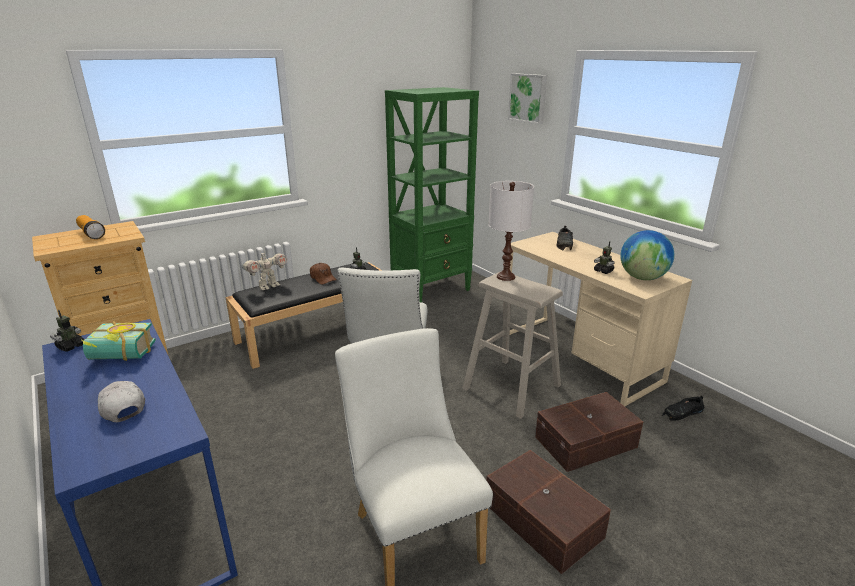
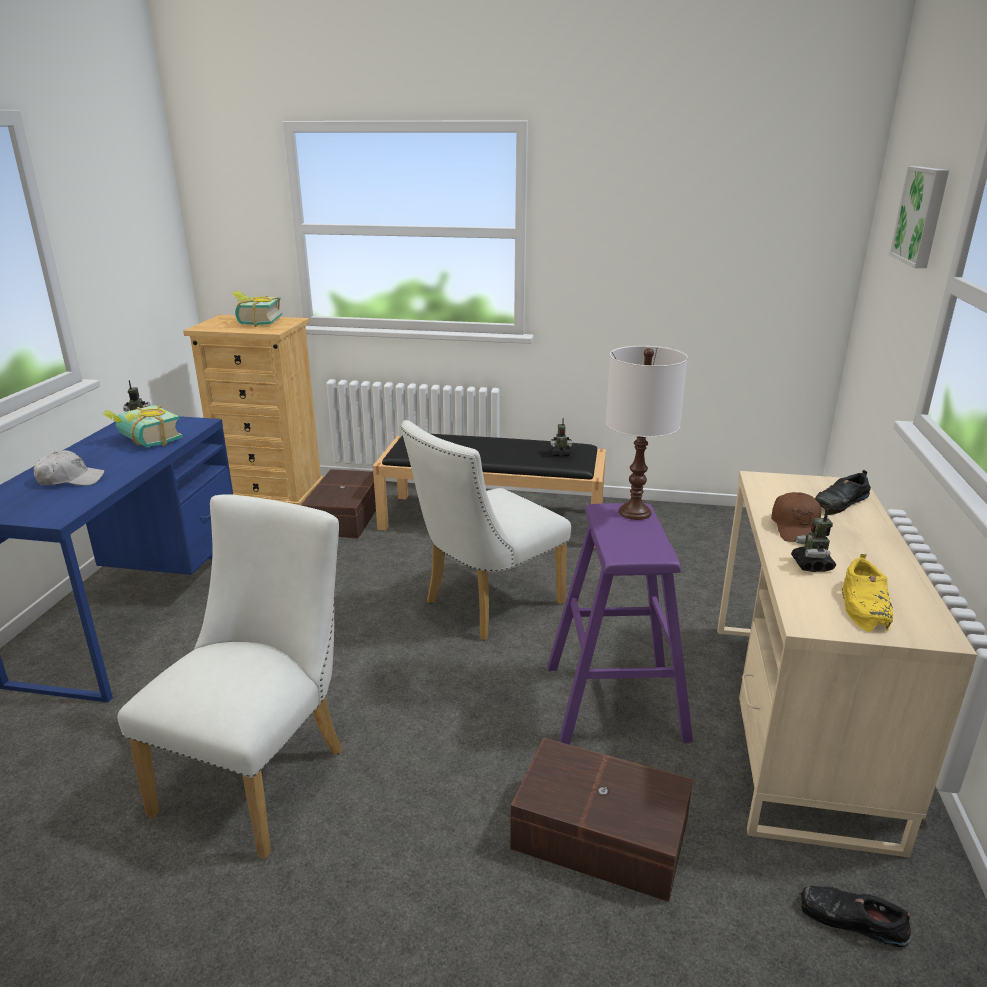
camera: 45 degrees right, 0 degrees up
flashlight [76,215,105,239] -> book [232,291,283,327]
white cap [98,381,145,422] -> white cap turned 75 degrees clockwise [34,450,105,486]
toy robot [242,251,287,290] -> none
brown cap [310,263,336,285] -> brown cap moved to [771,492,821,542]
green bookcase [385,87,479,302] -> none
beige stool [462,271,563,419] -> purple stool [547,503,693,745]
brown storage box [486,450,611,574] -> brown storage box moved to [301,469,376,538]
globe [620,230,674,280] -> yellow shoe [842,554,893,632]

